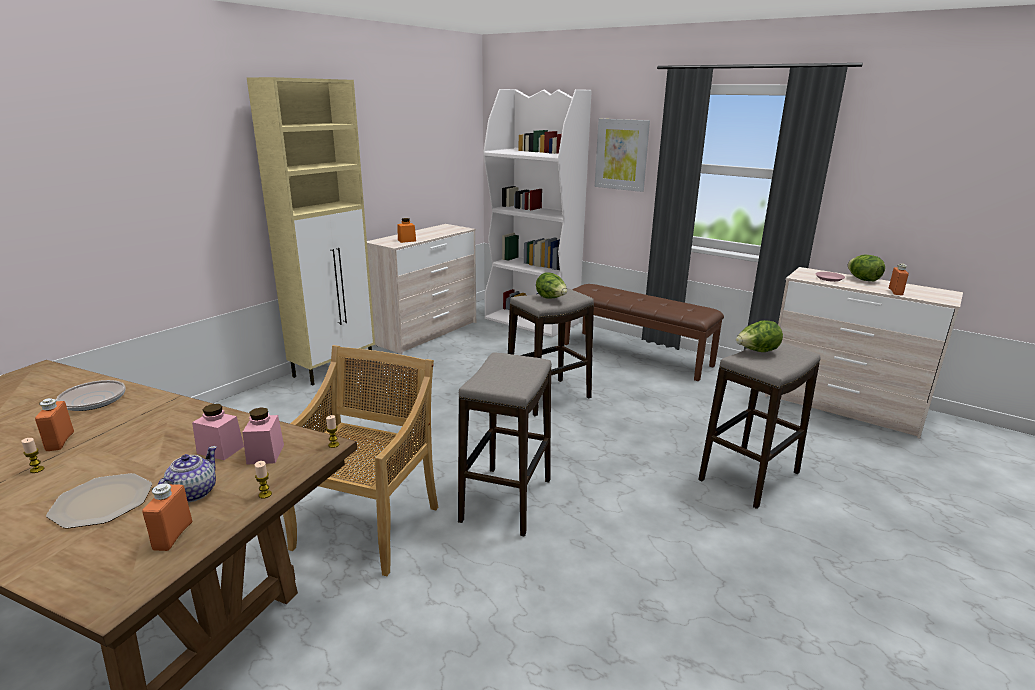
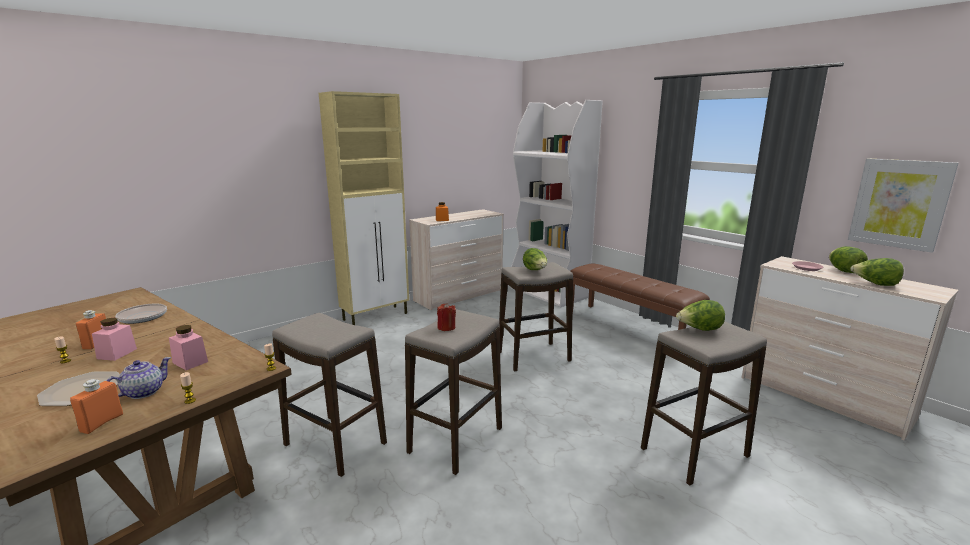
camera: 15 degrees right, 5 degrees down
pink jar [242,407,284,465] -> pink jar moved to [92,318,137,361]
beige chair [283,345,438,576] -> stool [272,313,387,477]
picture [595,119,650,192] -> picture moved to [848,158,959,253]
orange bottle [889,264,909,295] -> lettuce [850,258,904,286]
none -> red candle [437,303,456,331]

